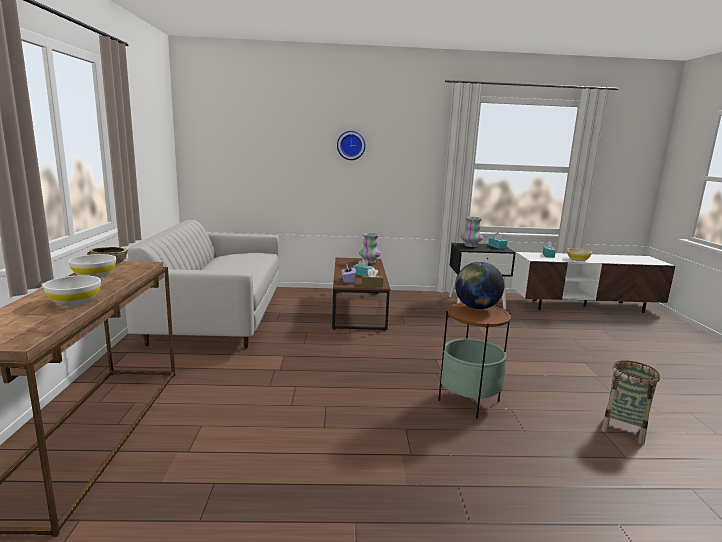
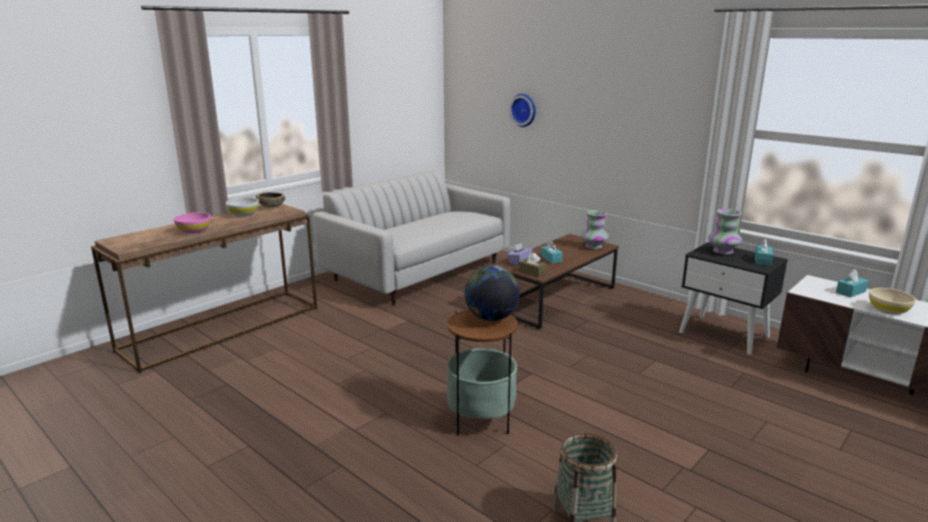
camera: 45 degrees right, 5 degrees up
white bowl [43,275,101,306] -> pink bowl [173,212,211,234]
wall clock [337,131,365,160] -> wall clock moved to [509,94,536,127]

